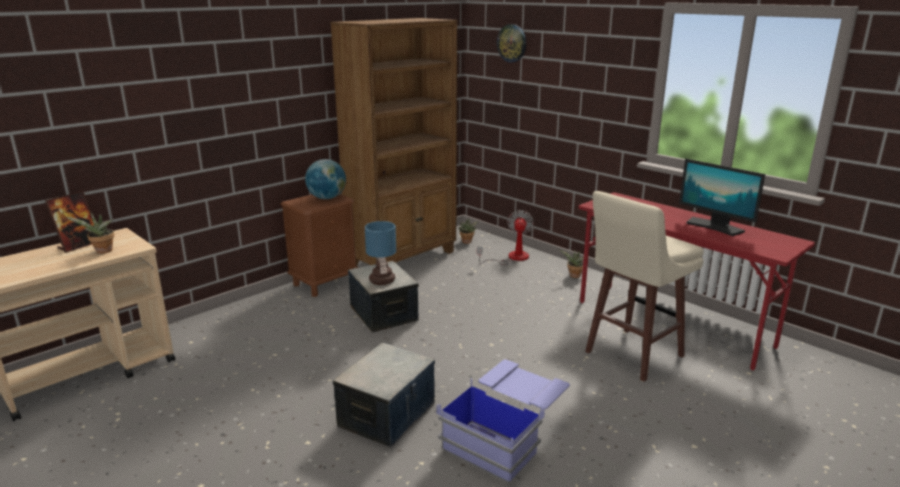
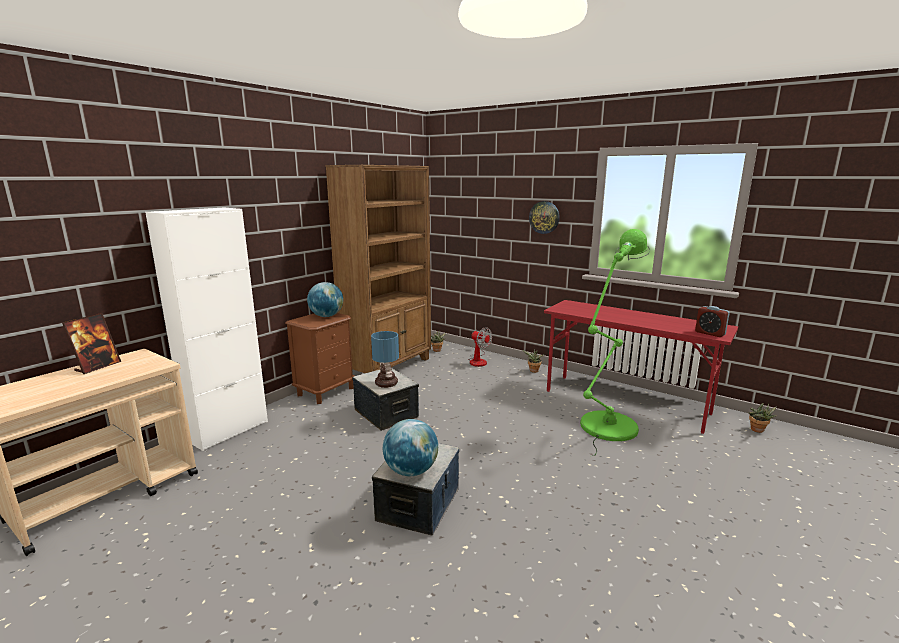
camera: 10 degrees left, 5 degrees down
potted plant [66,212,115,254] -> potted plant moved to [749,403,777,433]
blue storage box [437,359,570,483] -> none
fan [477,210,534,265] -> fan turned 135 degrees clockwise [468,327,492,367]
wall clock [497,24,526,62] -> wall clock moved to [529,201,560,234]
beige stool [585,191,704,382] -> green floor lamp [580,229,651,456]
monitor [679,159,765,236] -> none
none -> white cabinet [145,208,268,451]
none -> globe [383,419,438,476]
none -> alarm clock [695,306,730,337]

